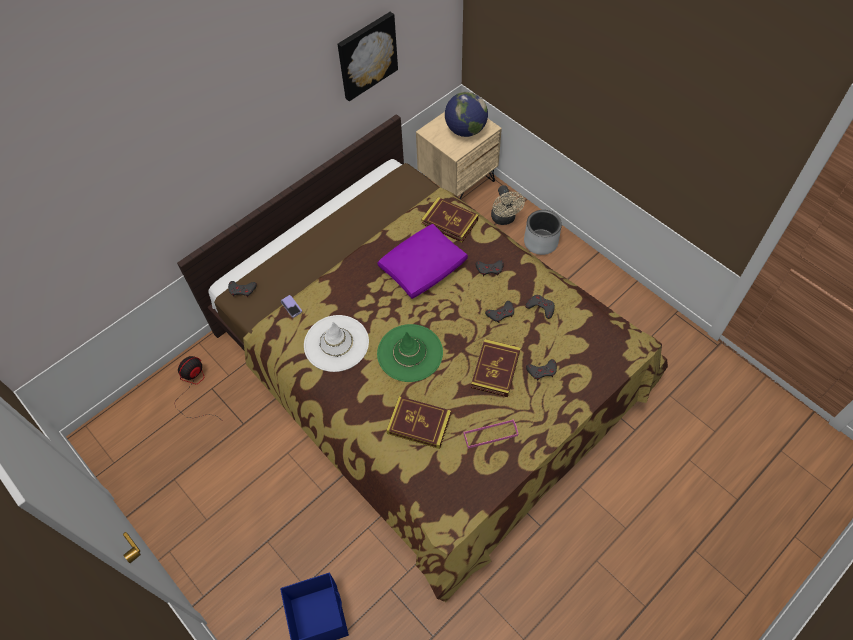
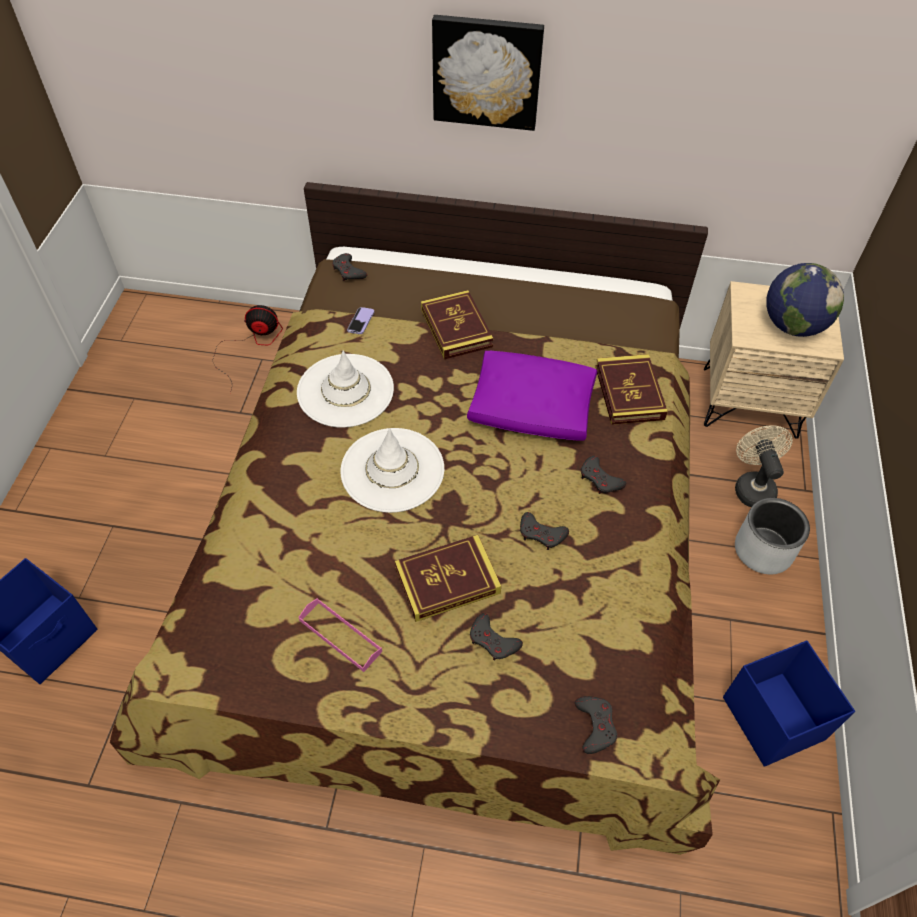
camera: 50 degrees right, 5 degrees down
picture [338,12,398,101] -> picture moved to [432,15,544,131]
green hat [377,324,443,382] -> white hat [341,428,444,513]
book [386,396,451,449] -> book moved to [421,290,493,359]
beige fan [491,185,525,225] -> beige fan turned 135 degrees clockwise [735,426,793,507]
grey game controller [525,295,555,319] -> grey game controller moved to [575,696,618,754]
none -> blue storage box [723,640,855,767]

